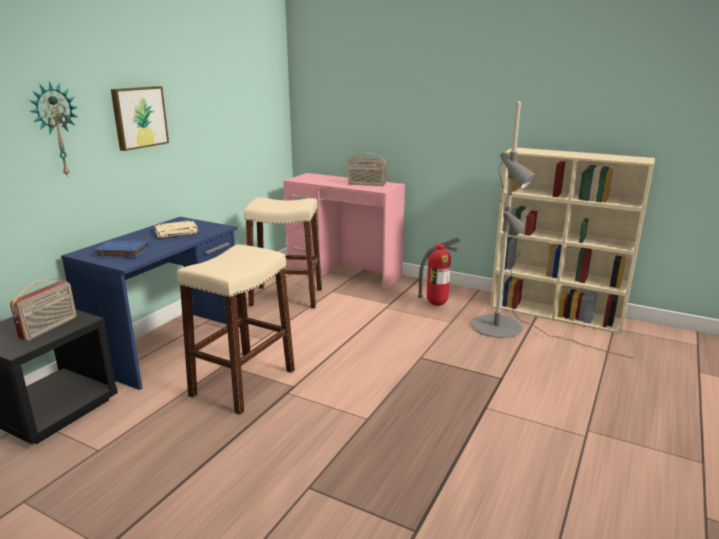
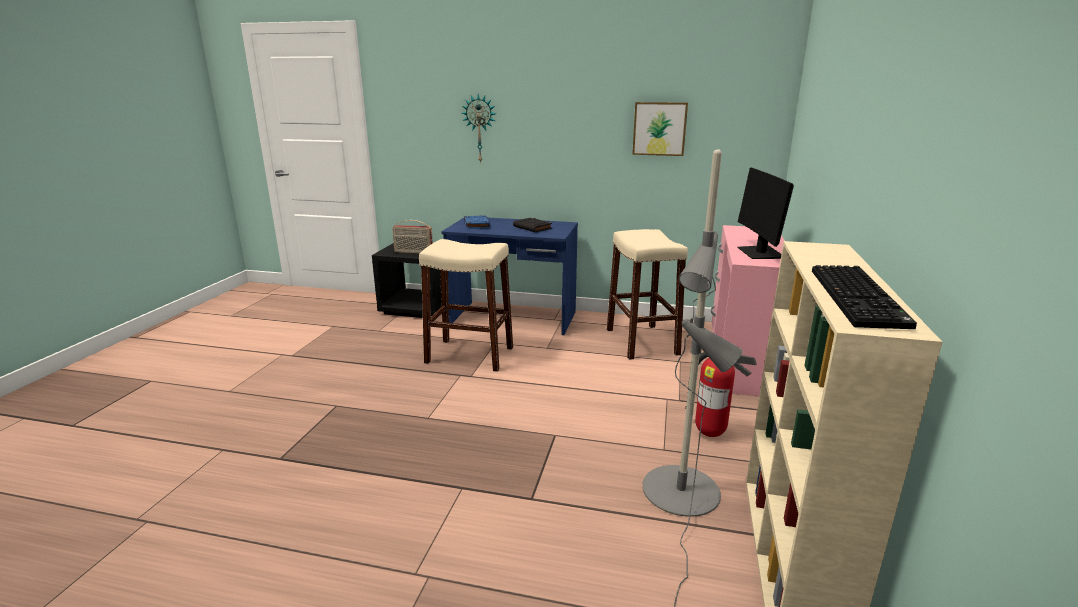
camera: 75 degrees right, 0 degrees up
picture [111,86,169,151] -> picture moved to [632,102,688,156]
beige book [154,220,199,238] -> black book [513,218,552,232]
radio [348,153,386,186] -> monitor [737,167,794,259]
none -> keyboard [812,265,917,329]

